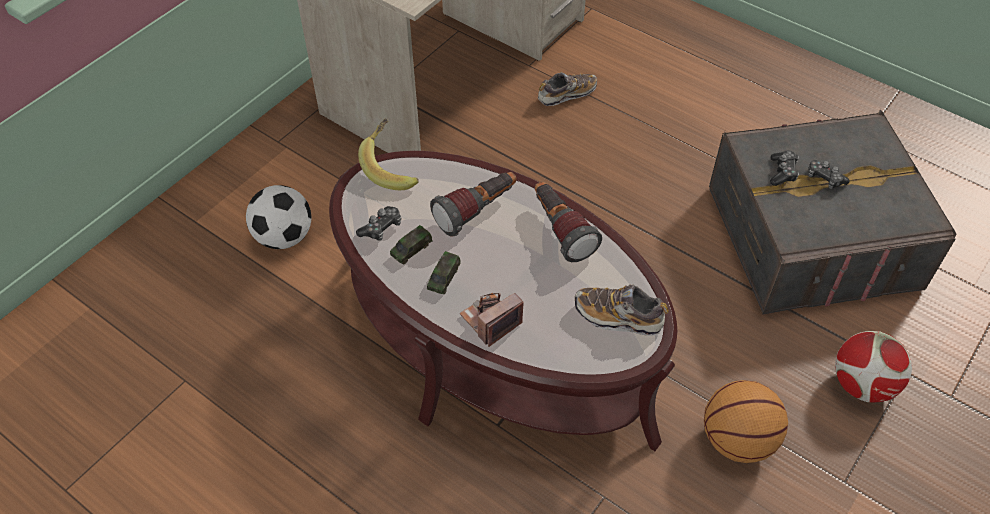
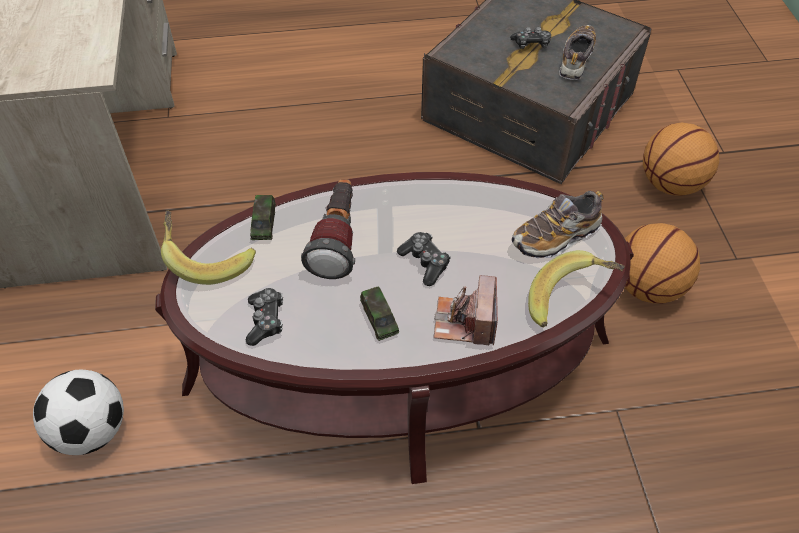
camera: 45 degrees left, 0 degrees up
toy car [390,225,433,264] -> toy car moved to [250,195,276,240]
flashlight [535,182,602,262] -> none
shoe [538,72,597,106] -> shoe moved to [559,25,596,80]
game controller [770,150,799,186] -> game controller moved to [397,232,451,286]
football [835,331,912,402] -> basketball [643,122,719,196]
none -> banana [528,250,625,327]

